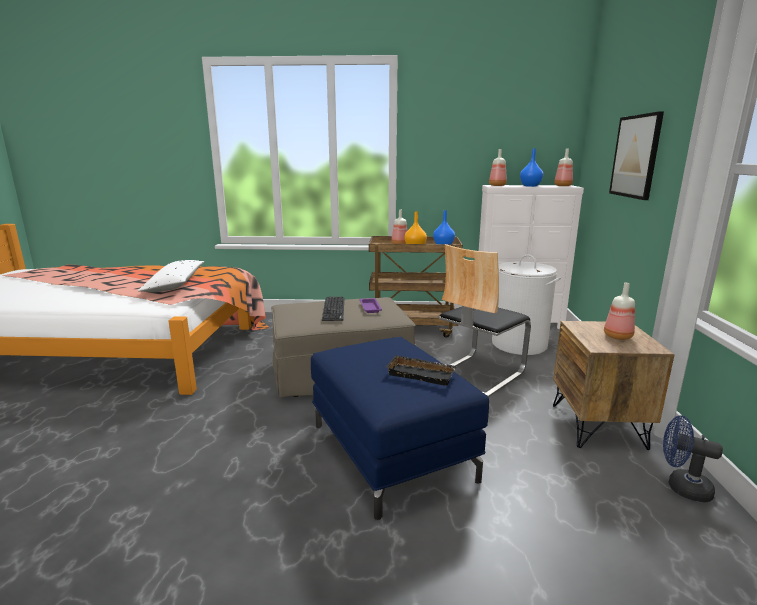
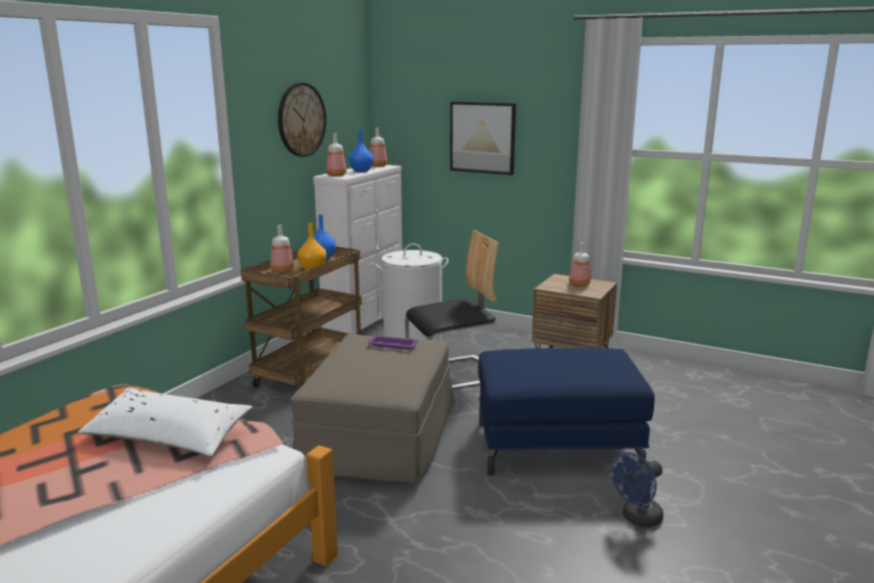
camera: 65 degrees left, 0 degrees up
keyboard [322,296,344,321] -> none
black tray [385,355,457,386] -> none
chair [439,244,531,398] -> chair turned 90 degrees counterclockwise [405,230,499,390]
blue fan [663,415,723,503] -> blue fan moved to [612,452,663,527]
none -> wall clock [278,83,326,157]

